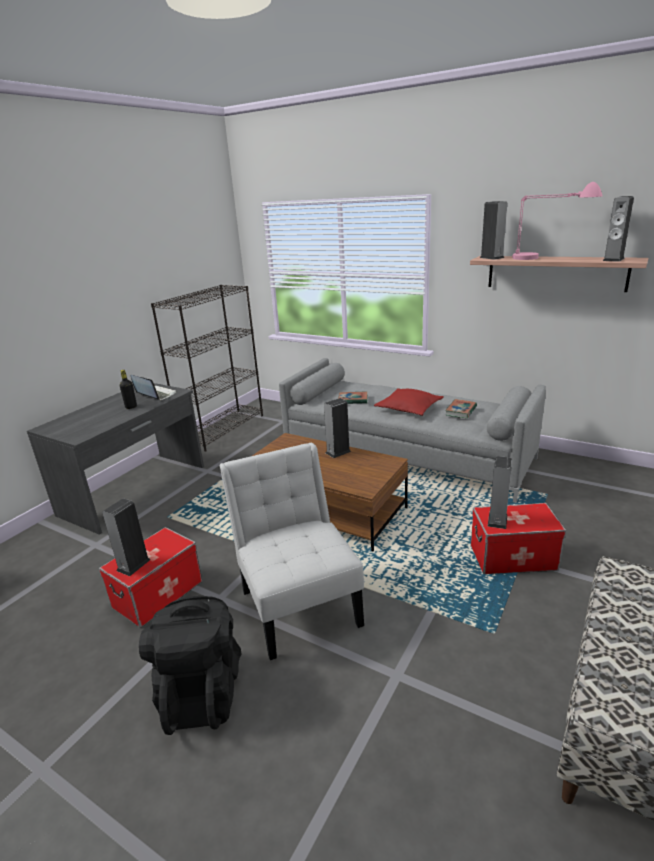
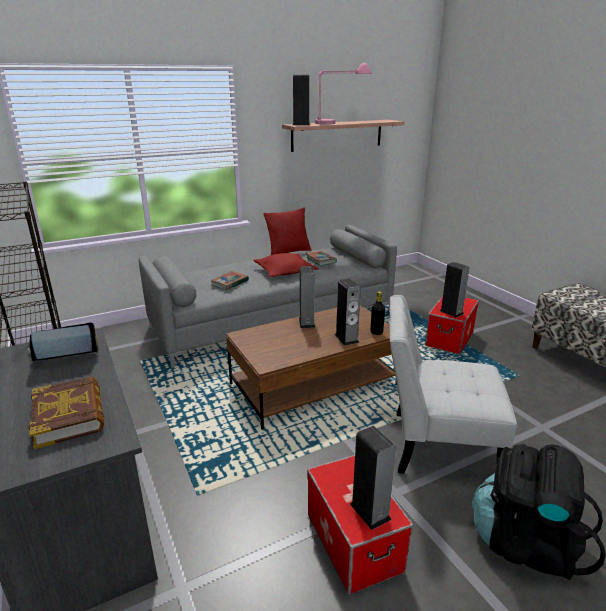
camera: 60 degrees left, 0 degrees up
black bottle [120,370,137,409] -> black bottle moved to [371,291,385,335]
speaker [603,196,634,262] -> speaker moved to [335,279,361,346]
none -> book [29,376,104,449]
none -> red pillow [264,207,312,255]

